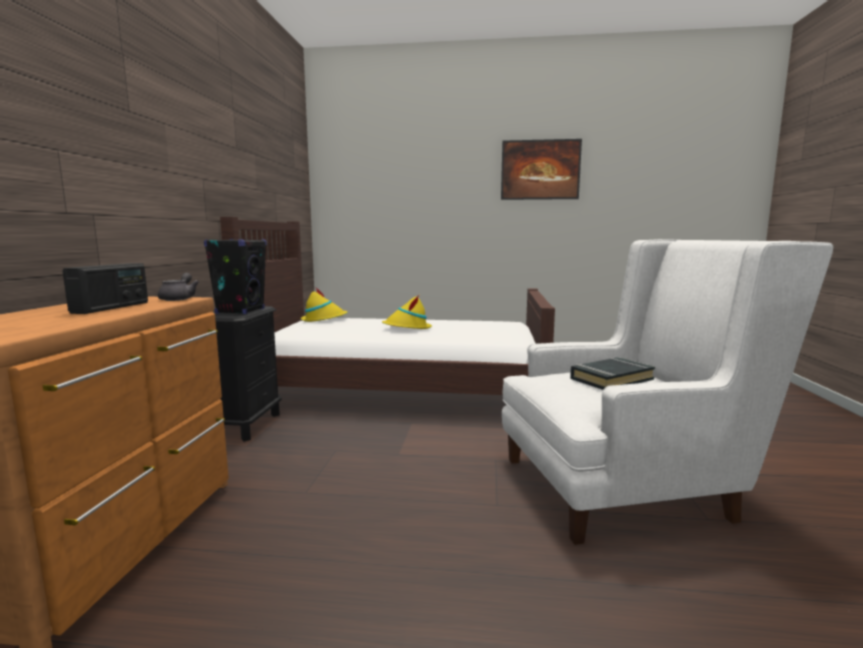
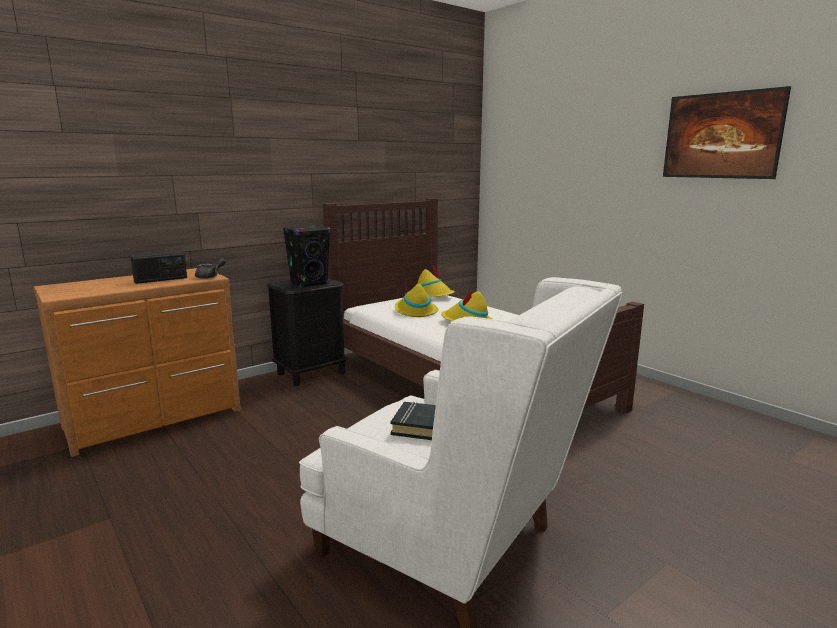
camera: 45 degrees right, 5 degrees up
none -> yellow hat [395,282,439,317]

